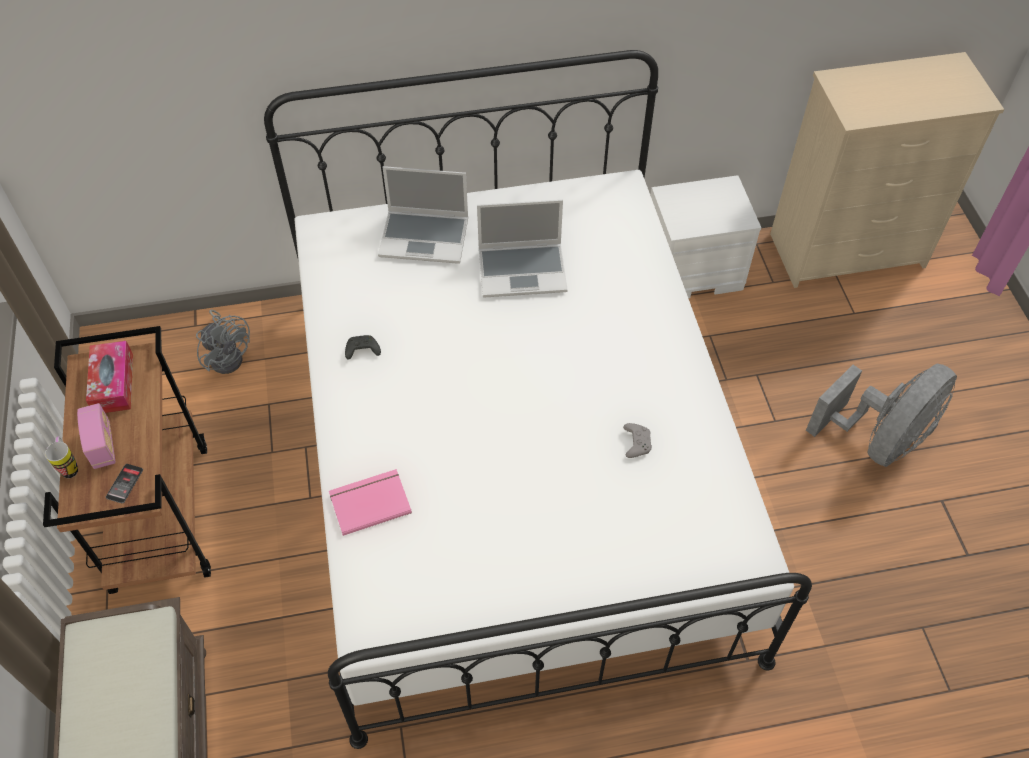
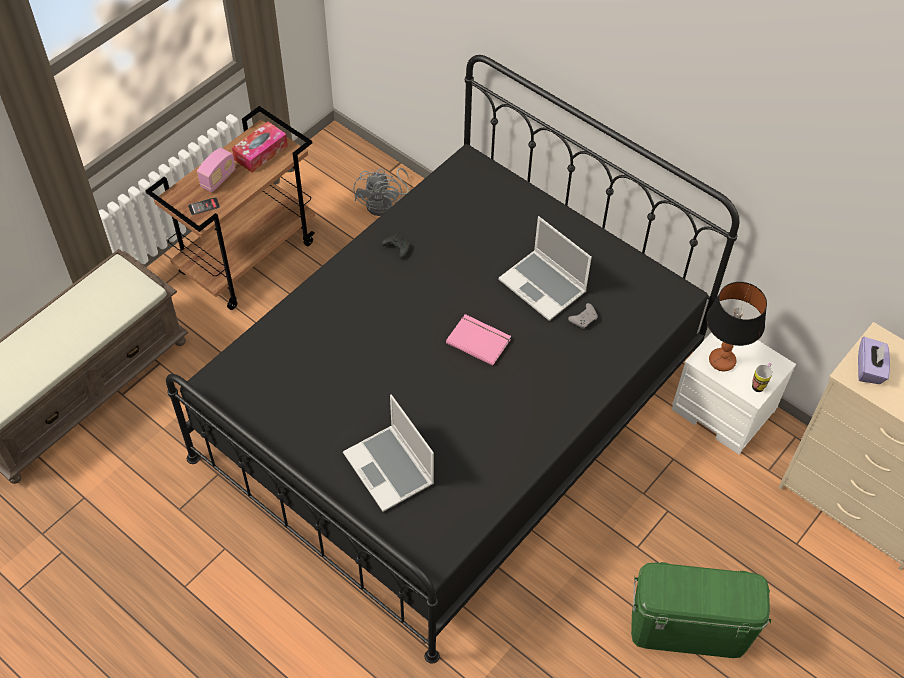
camera: 50 degrees right, 0 degrees up
mug [45,436,78,478] -> mug moved to [752,363,773,392]
white bed [264,50,812,749] -> black bed [166,55,740,664]
pink book [329,469,412,536] -> pink book moved to [446,314,511,366]
laptop [378,166,468,264] -> laptop moved to [343,395,434,512]
grey game controller [623,423,652,458] -> grey game controller moved to [568,303,598,329]
grey fan [806,364,957,467] -> green storage box [631,562,771,658]
none -> table lamp [706,282,767,371]
none -> purple tissue box [858,337,890,384]

